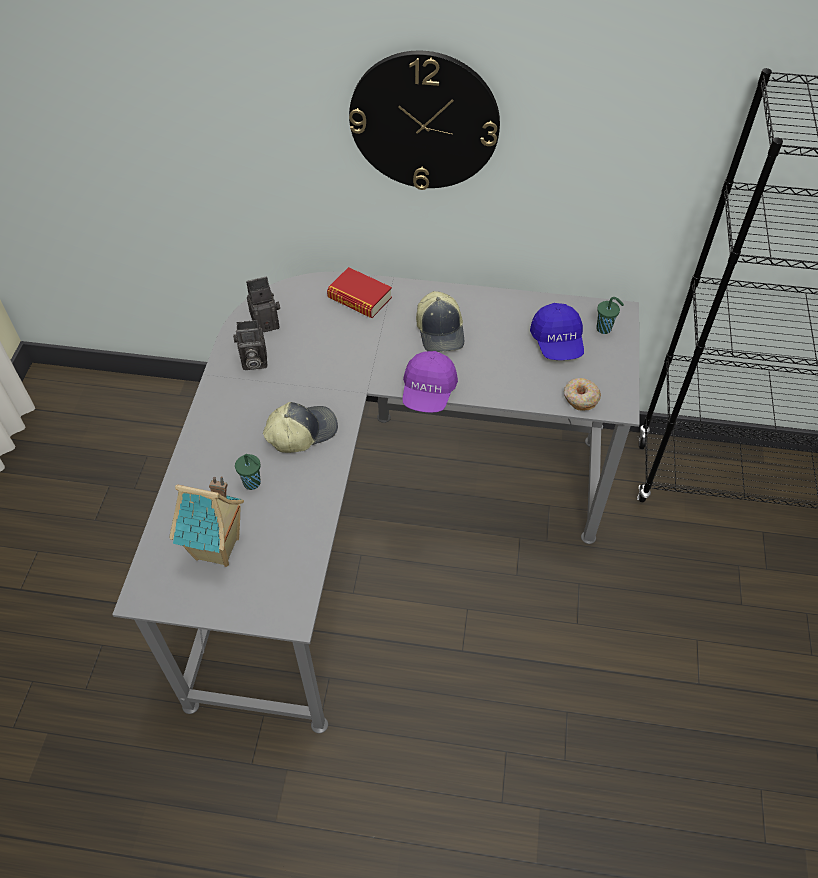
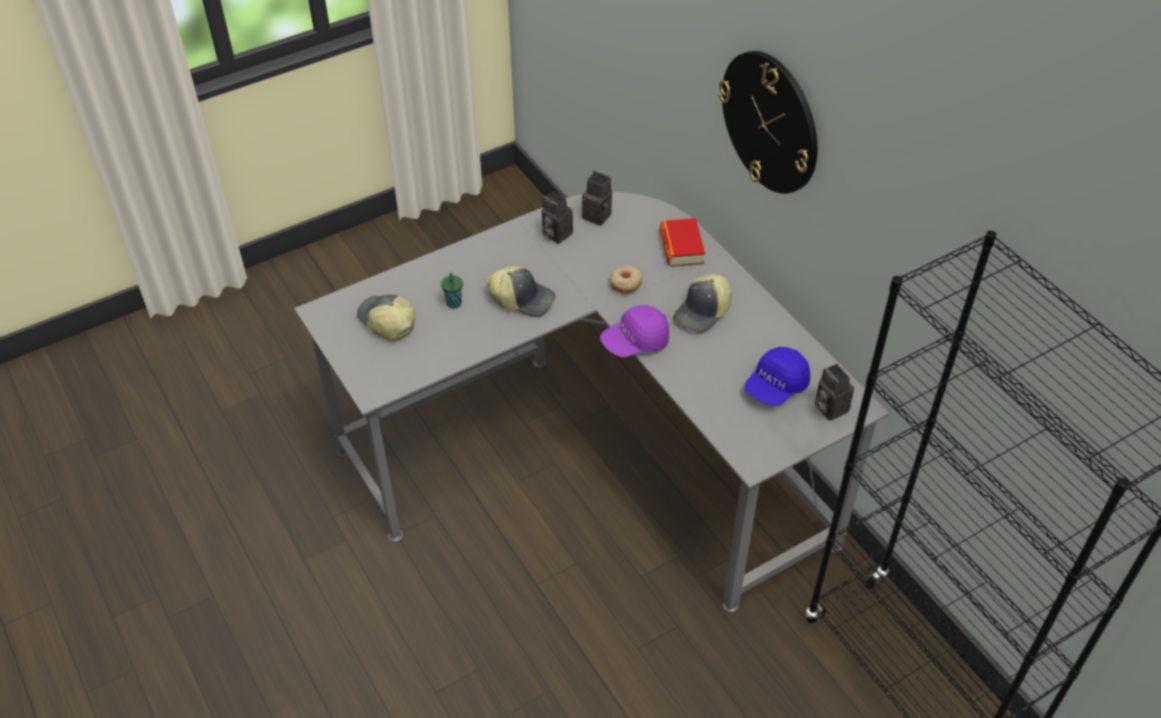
camera: 50 degrees right, 5 degrees down
toy house [170,476,244,567] -> cap [357,295,415,342]
donut [564,378,601,411] -> donut moved to [610,266,643,294]
green cup [596,297,624,334] -> camera [815,364,854,421]

